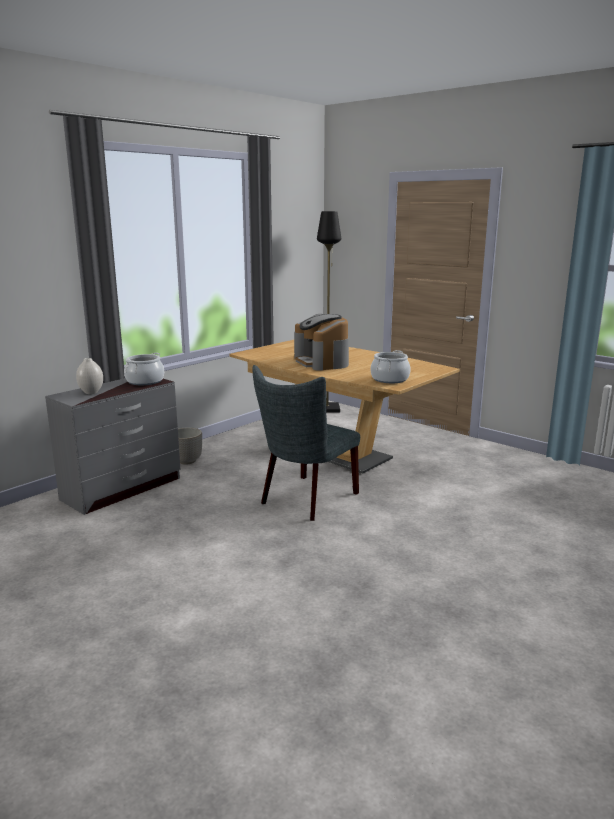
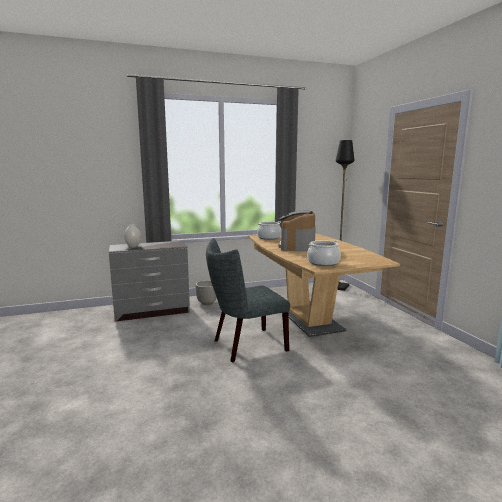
camera: 30 degrees right, 5 degrees down
cooking pot [124,353,164,385] -> cooking pot moved to [257,221,281,240]

